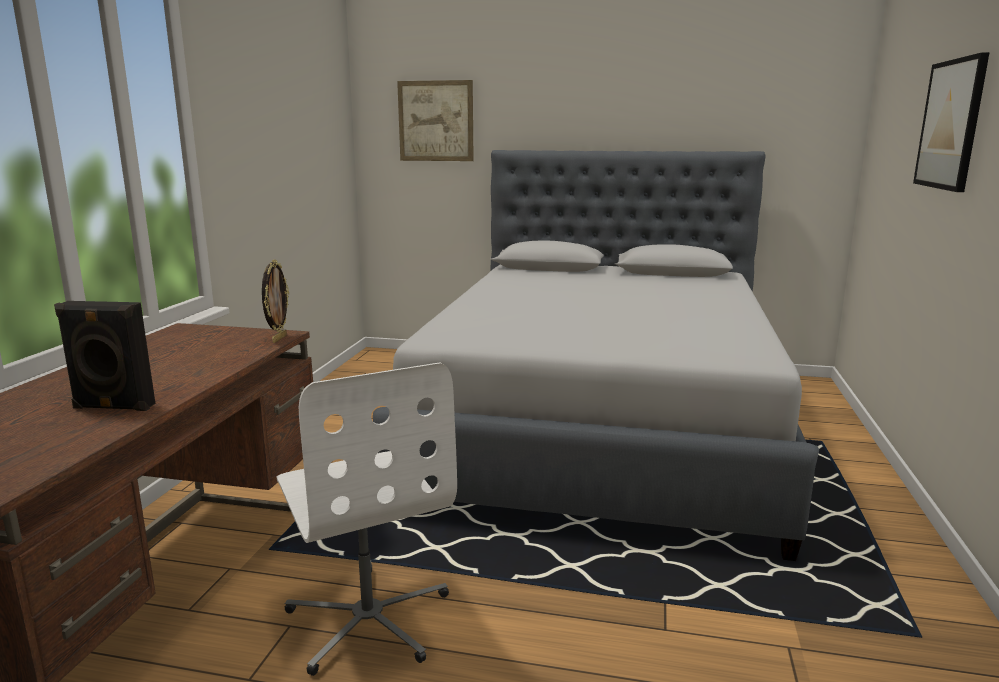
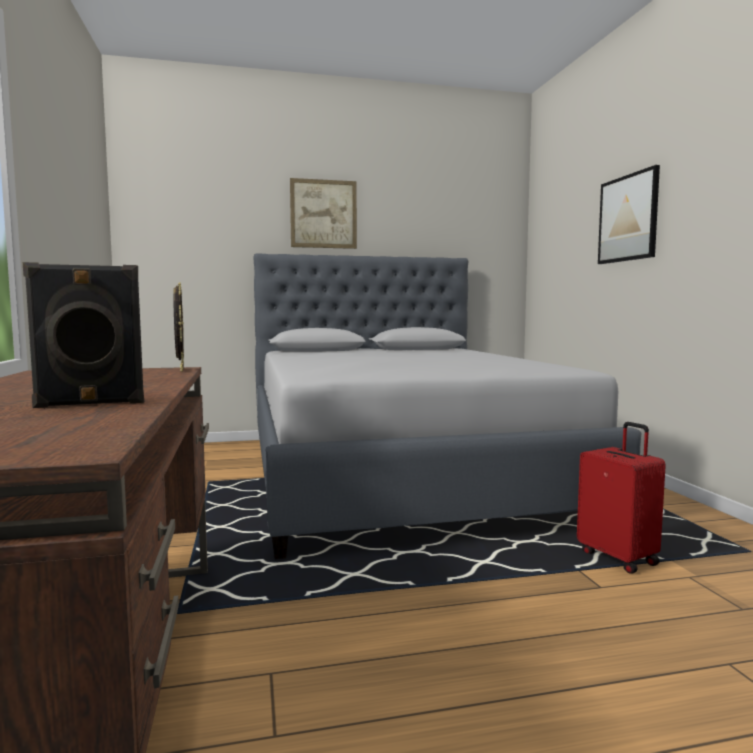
camera: 25 degrees left, 10 degrees down
white office chair [277,362,457,676] -> none
picture [397,80,474,161] -> picture moved to [290,178,357,249]
none -> red suitcase [577,422,666,574]

